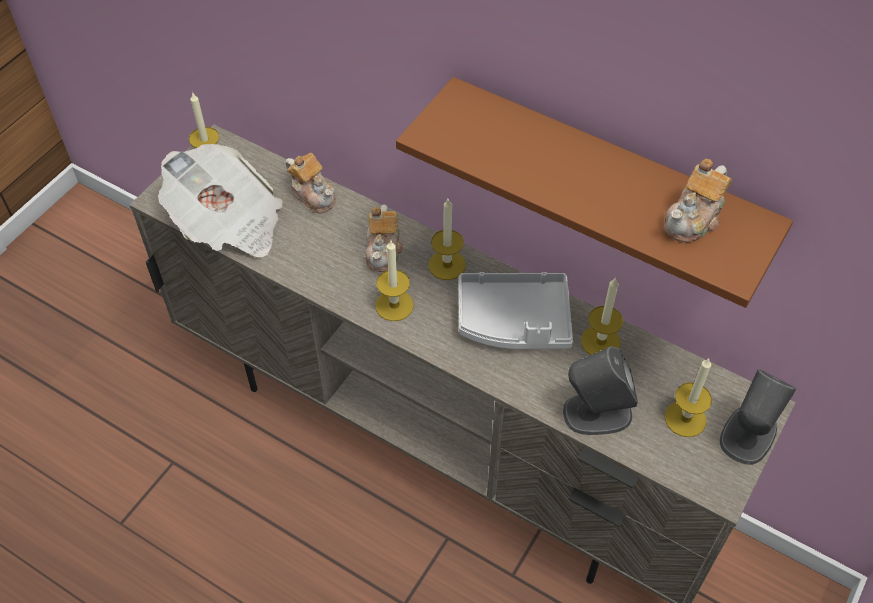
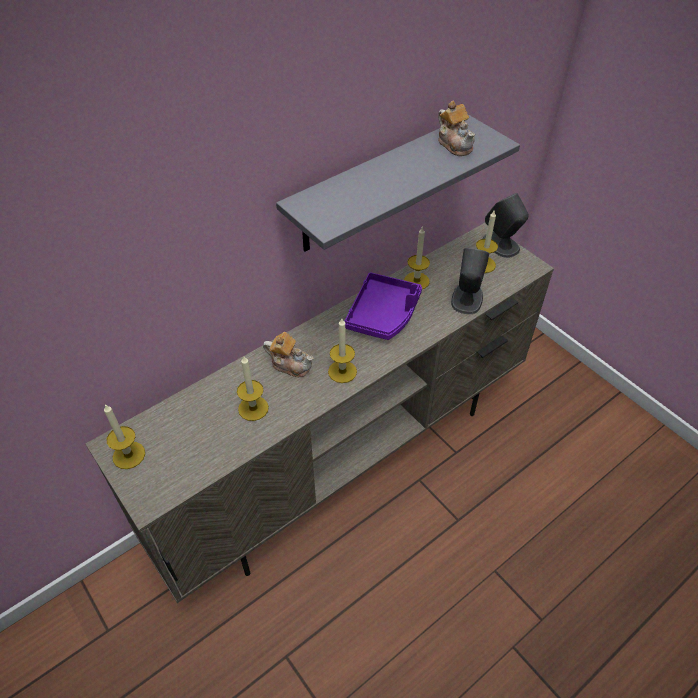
camera: 70 degrees left, 5 degrees down
newspaper [158,144,283,257] -> none
teapot [286,153,336,213] -> none
brown shelf [396,77,793,308] -> grey shelf [276,115,520,251]
candle [428,199,466,280] -> candle moved to [237,356,269,421]
grey tray [458,272,573,349] -> purple tray [344,272,422,340]

